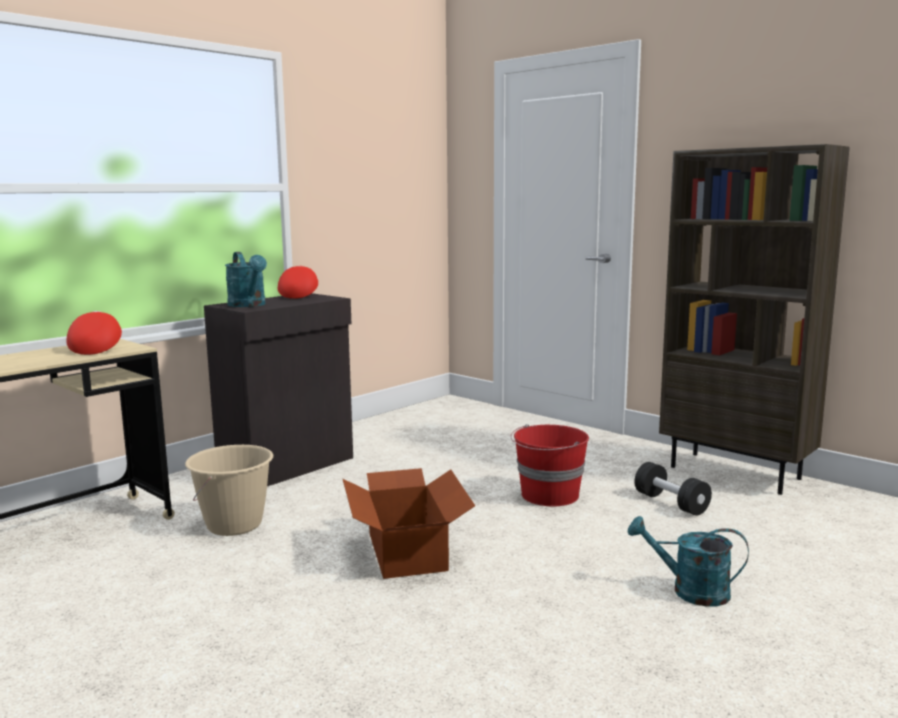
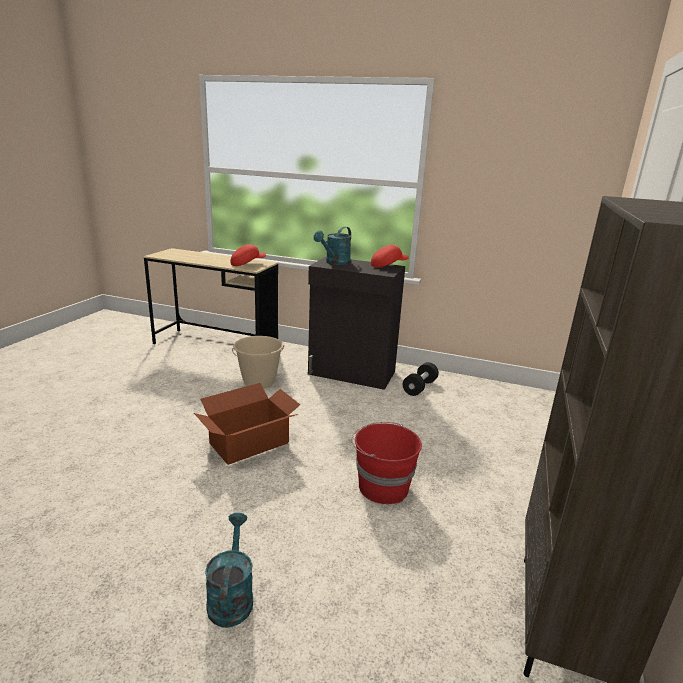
camera: 65 degrees right, 10 degrees up
black dumbbell [634,462,712,516] -> black dumbbell moved to [403,362,439,396]

